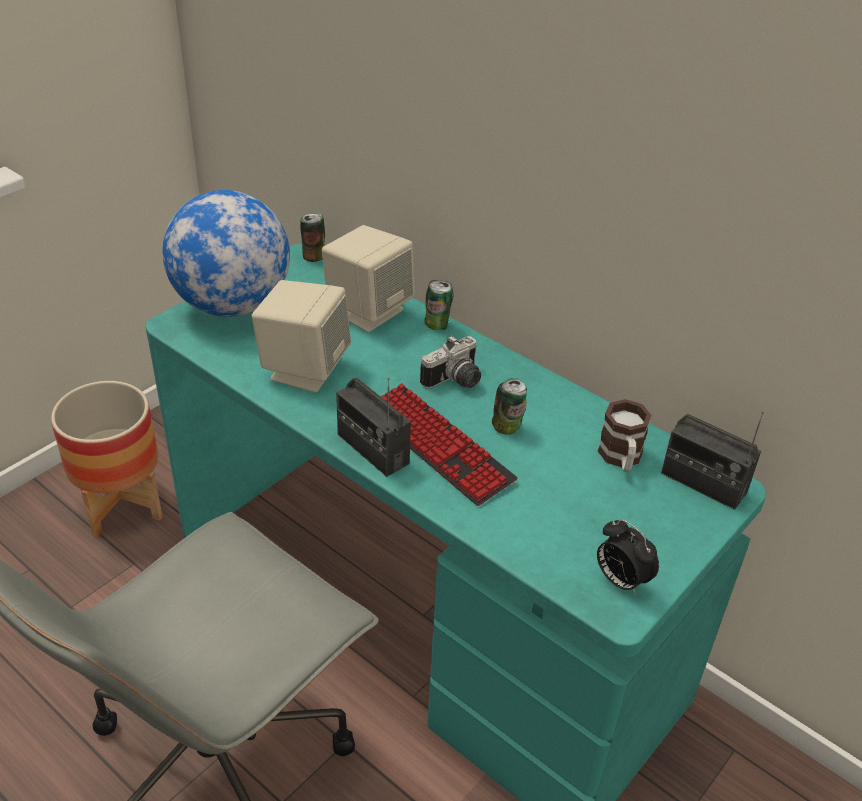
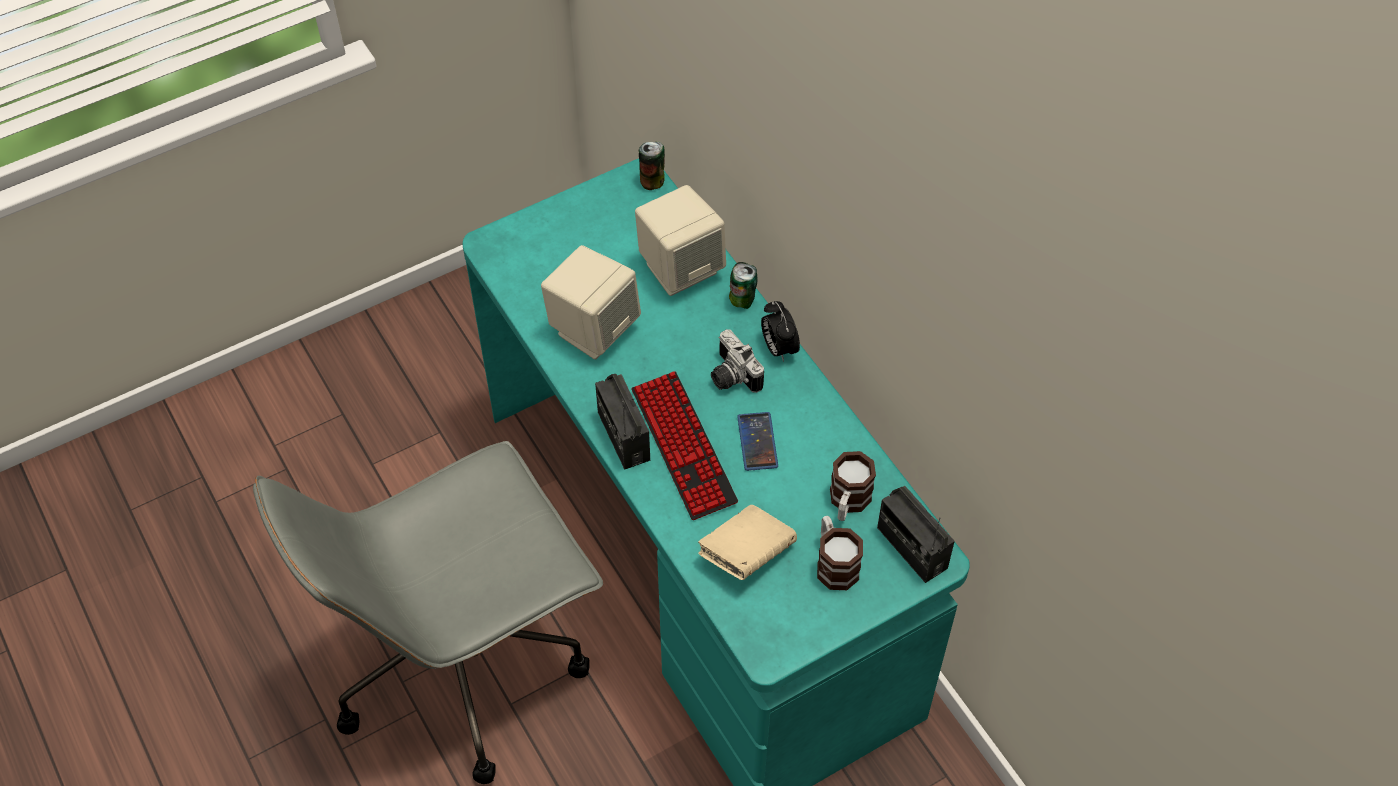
camera: 20 degrees right, 15 degrees up
planter [51,381,163,538] -> none
globe [162,190,290,317] -> none
camera [420,335,481,389] -> camera turned 75 degrees clockwise [711,329,764,393]
can [492,378,527,435] -> phone [737,412,778,471]
alarm clock [597,519,659,595] -> alarm clock moved to [761,301,800,362]
none -> beige book [698,505,797,580]
none -> mug [817,516,863,590]

